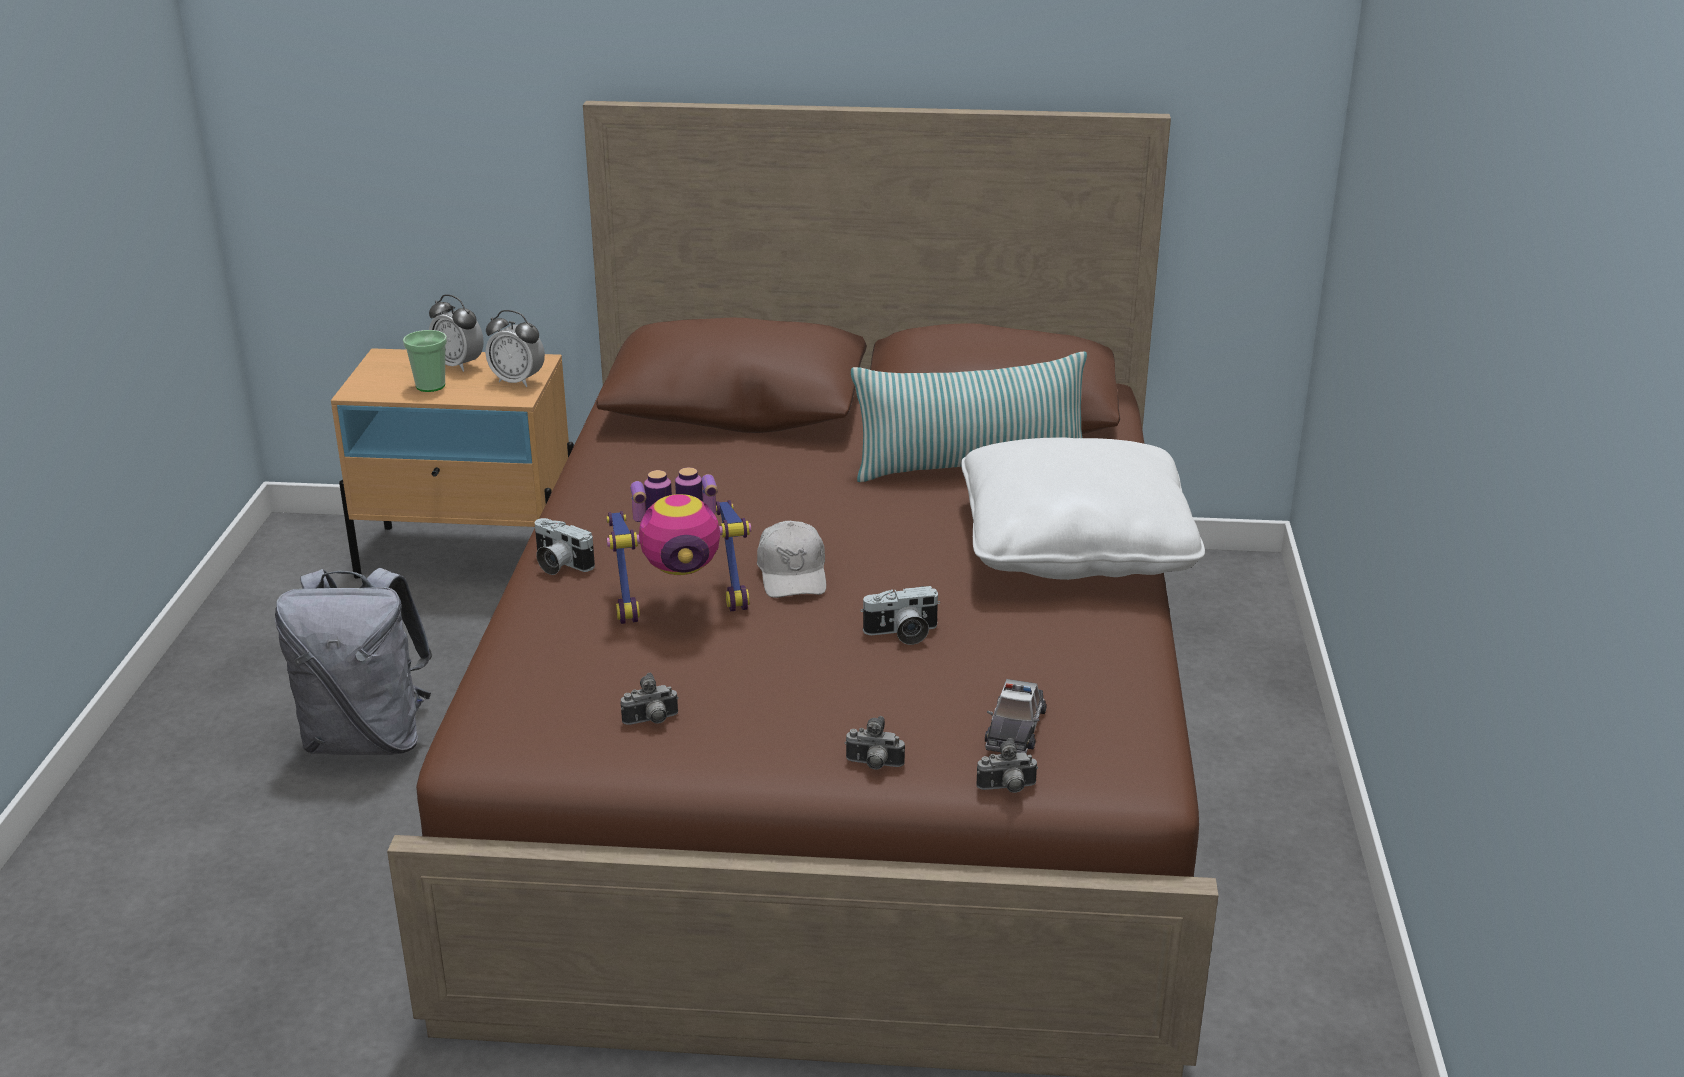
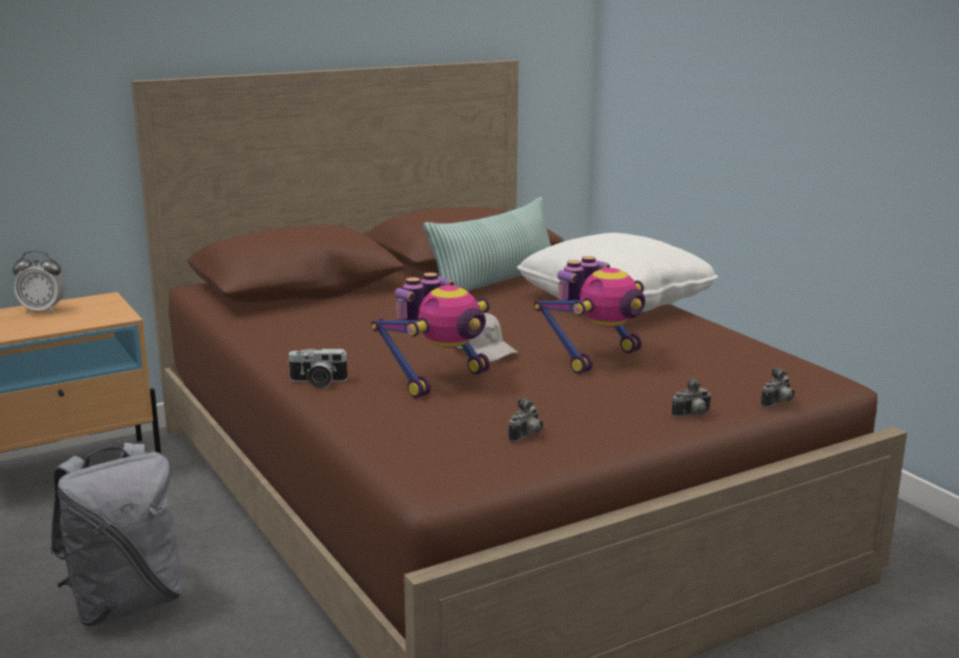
camera: 35 degrees left, 10 degrees down
cup [403,330,447,392] -> none
alarm clock [486,310,545,387] -> none
camera [860,586,940,645] -> toy robot [534,256,645,374]
toy car [985,679,1047,753] -> none

